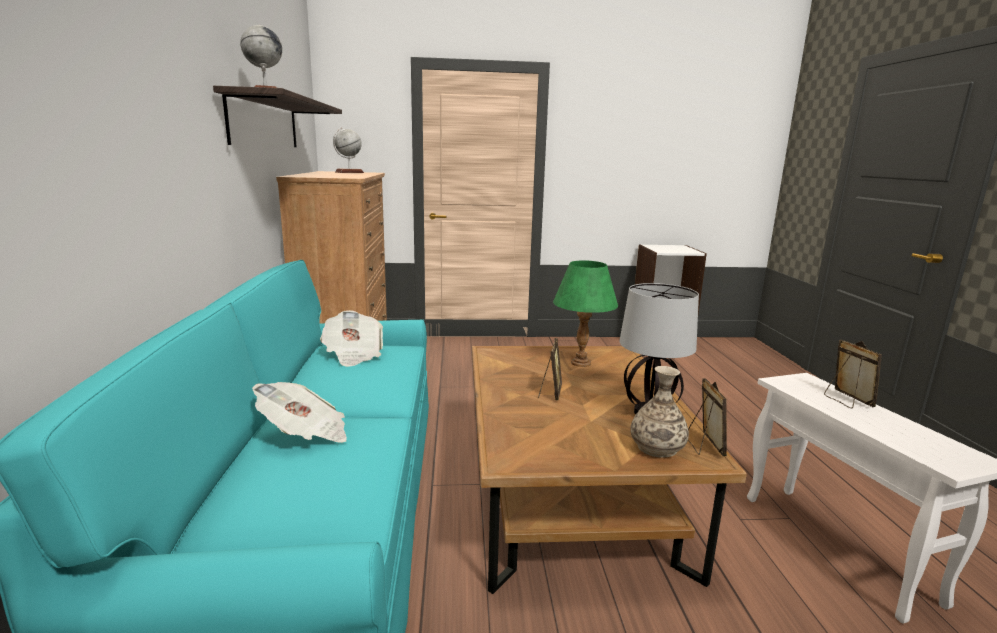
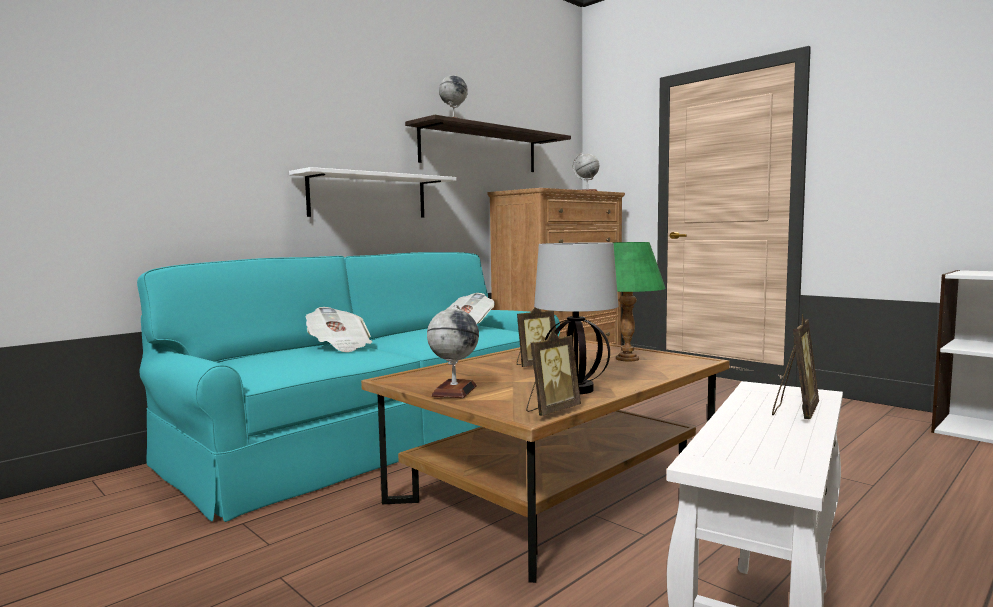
camera: 50 degrees right, 10 degrees down
vase [630,366,689,458] -> none
none -> white shelf [289,167,457,218]
none -> globe [427,304,479,398]

